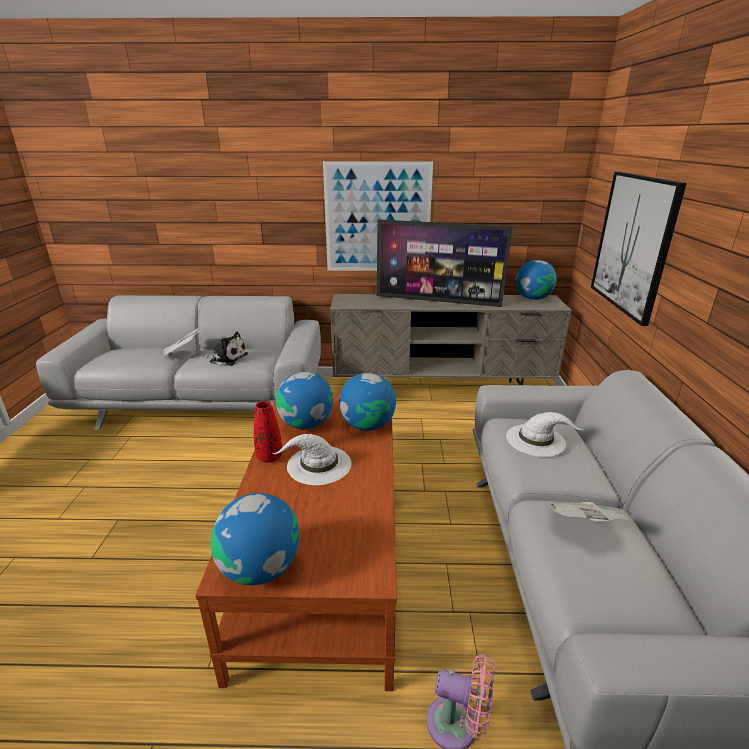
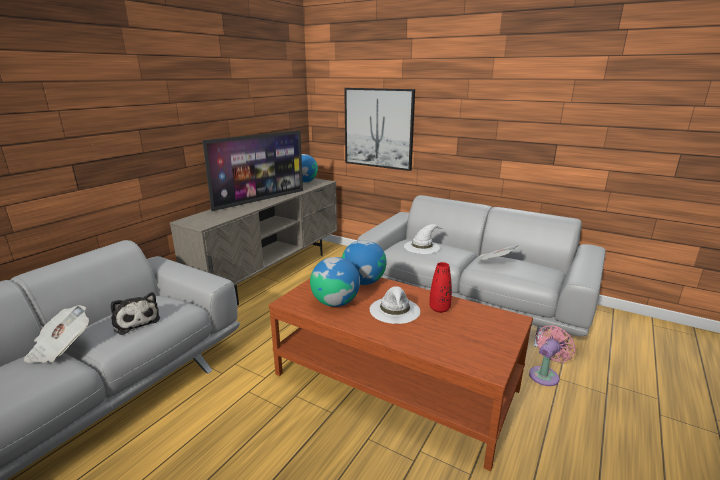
camera: 60 degrees left, 5 degrees down
plush toy [204,332,248,366] -> plush toy turned 90 degrees clockwise [111,292,160,335]
globe [211,493,299,585] -> none
red vase [254,401,282,463] -> red vase moved to [429,262,452,313]
picture [323,161,433,271] -> none

